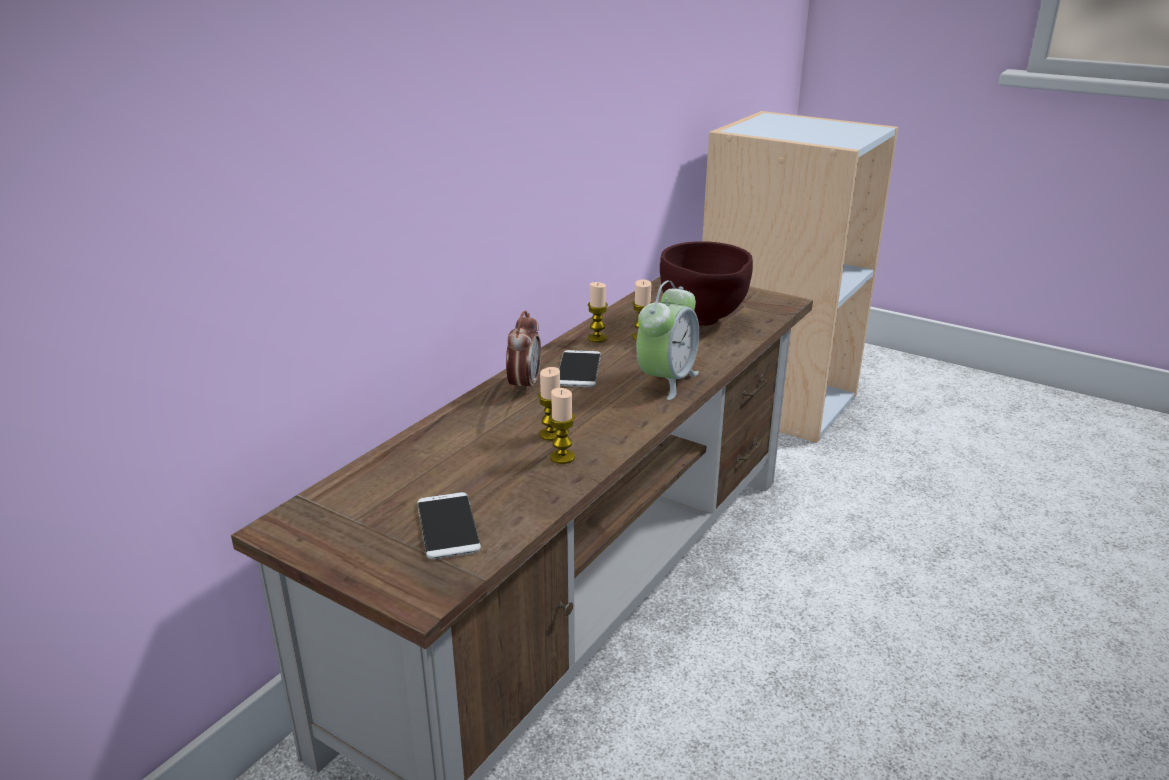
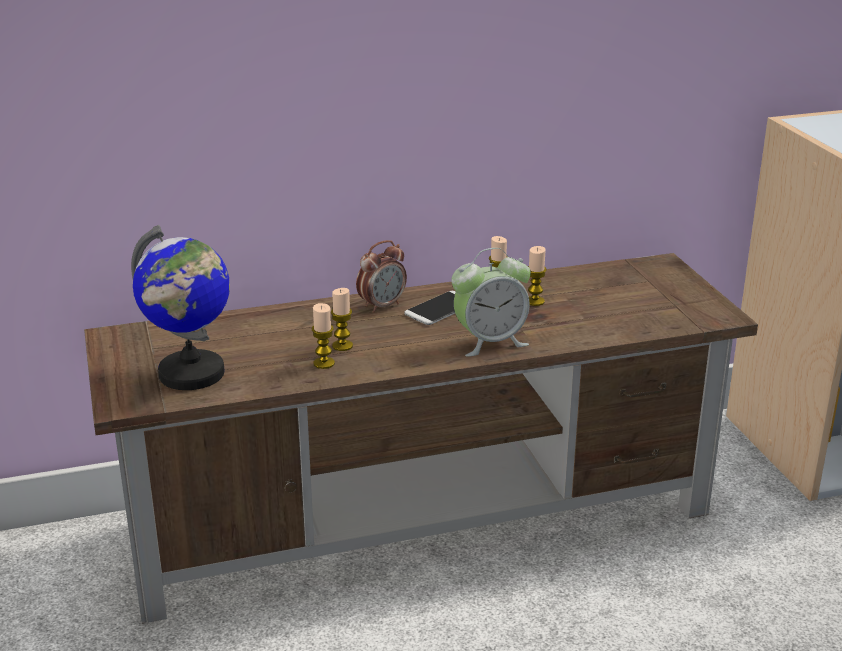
camera: 40 degrees right, 0 degrees up
phone [417,492,481,559] -> globe [131,225,230,390]
brown bowl [660,241,753,326] -> none

